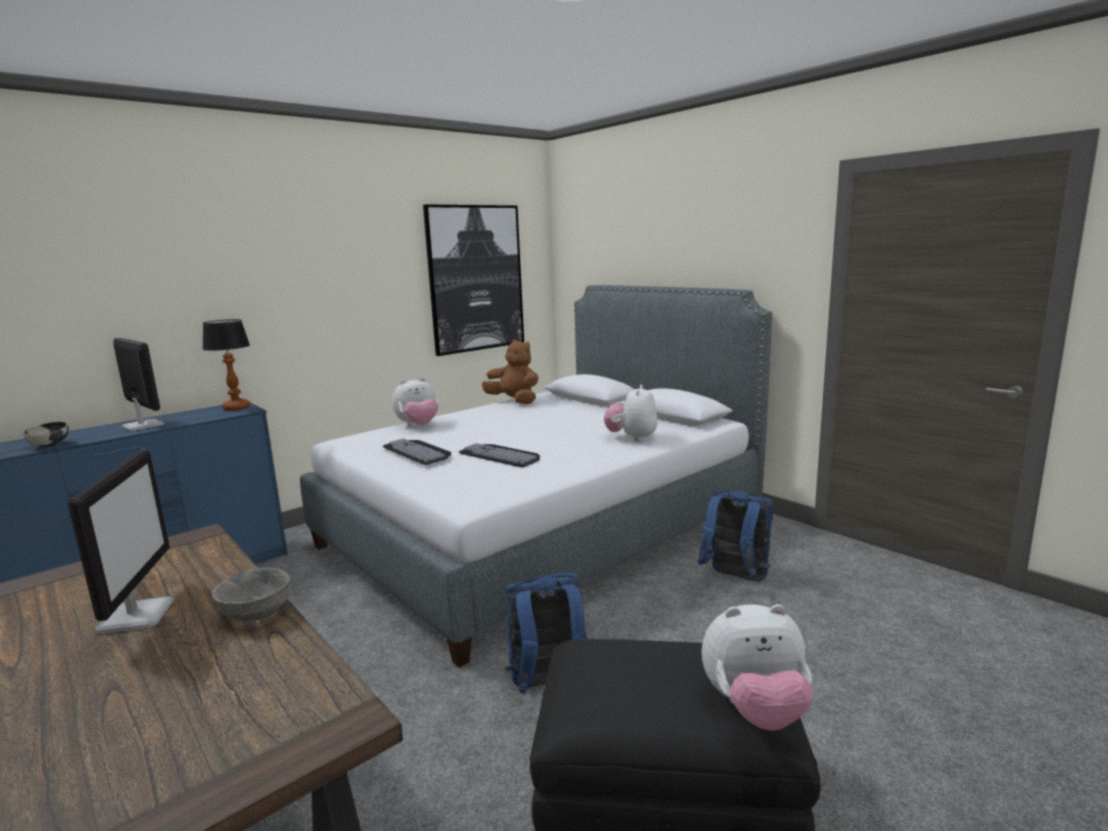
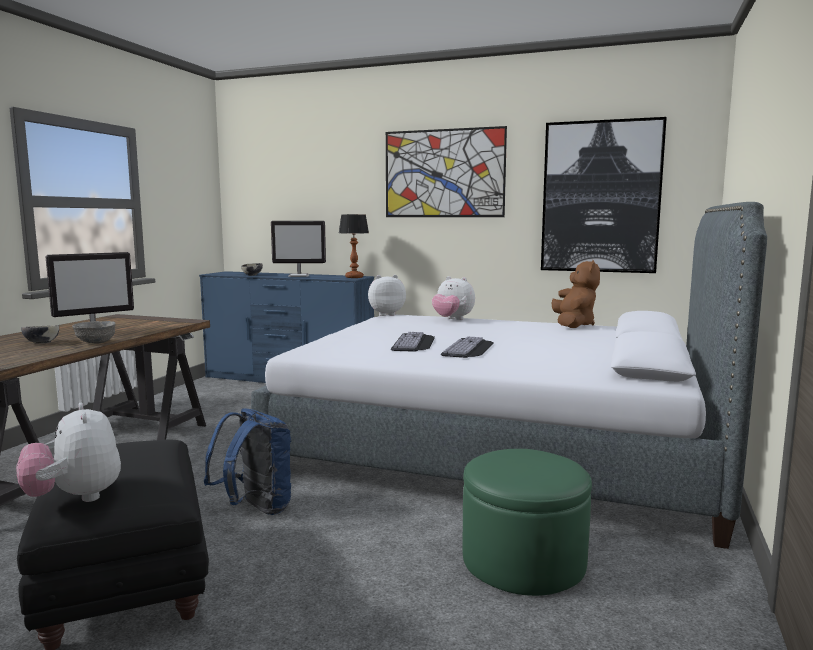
camera: 60 degrees right, 5 degrees down
monitor [114,338,165,431] -> monitor turned 75 degrees clockwise [271,221,326,277]
keyboard [383,439,451,465] -> keyboard moved to [441,336,494,358]
plush toy [604,385,658,442] -> plush toy moved to [368,275,406,316]
blue backpack [698,490,774,581] -> green ottoman [462,449,592,596]
none -> bowl [21,325,59,344]
none -> picture [386,126,507,217]

